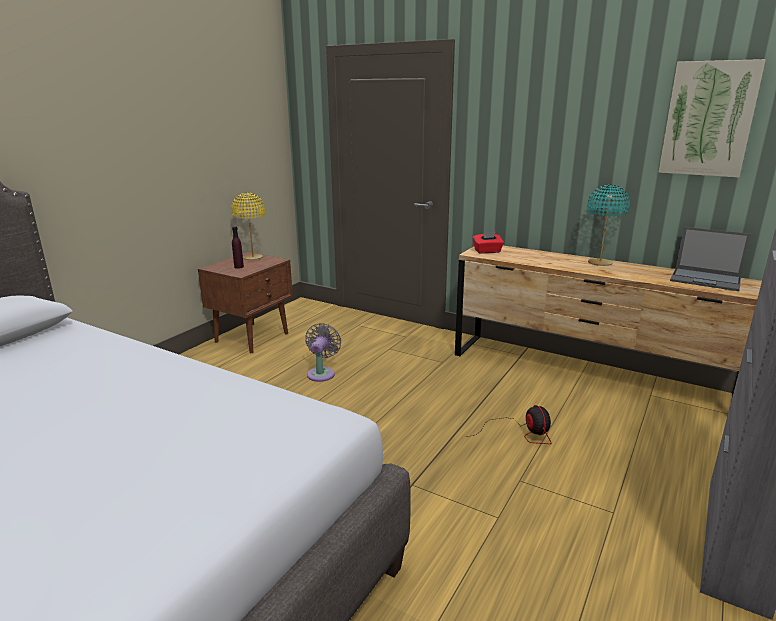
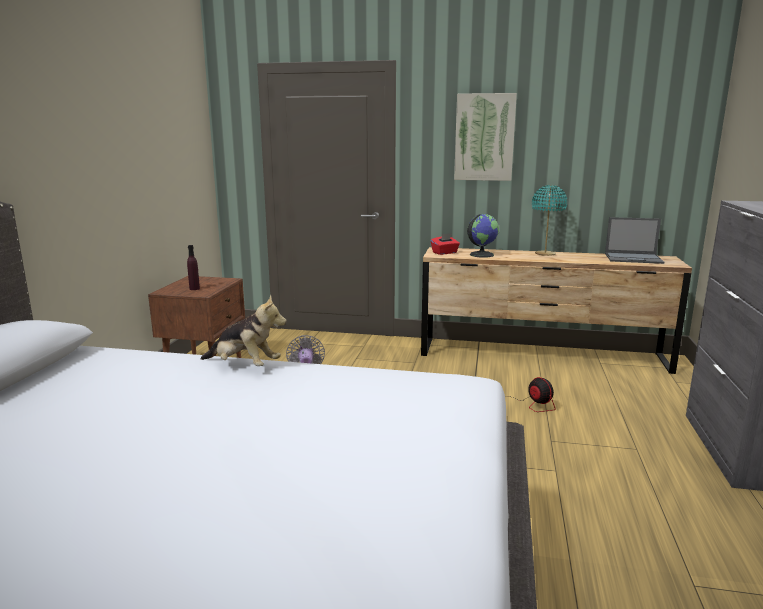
camera: 20 degrees left, 5 degrees down
yellow table lamp [231,193,265,260] -> none
picture [658,59,766,178] -> picture moved to [454,93,517,181]
none -> plush toy [201,295,287,366]
none -> globe [467,214,499,258]

